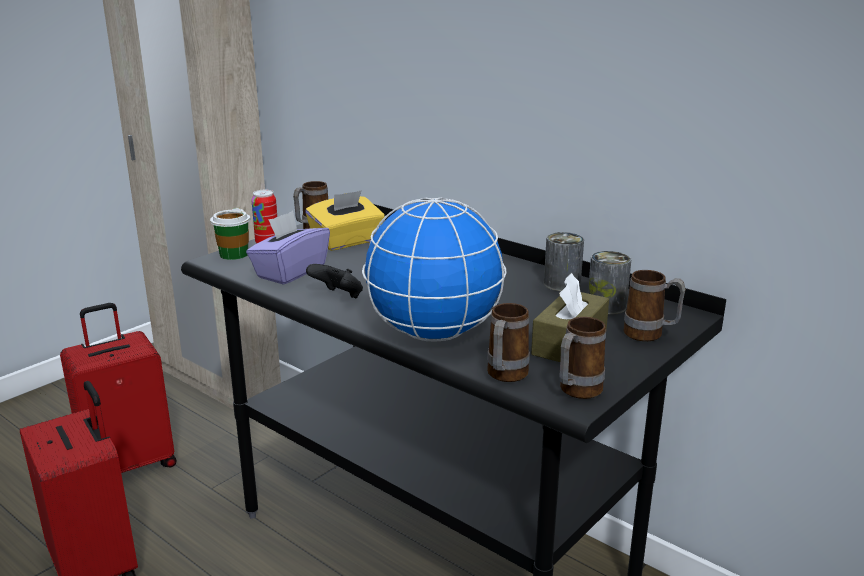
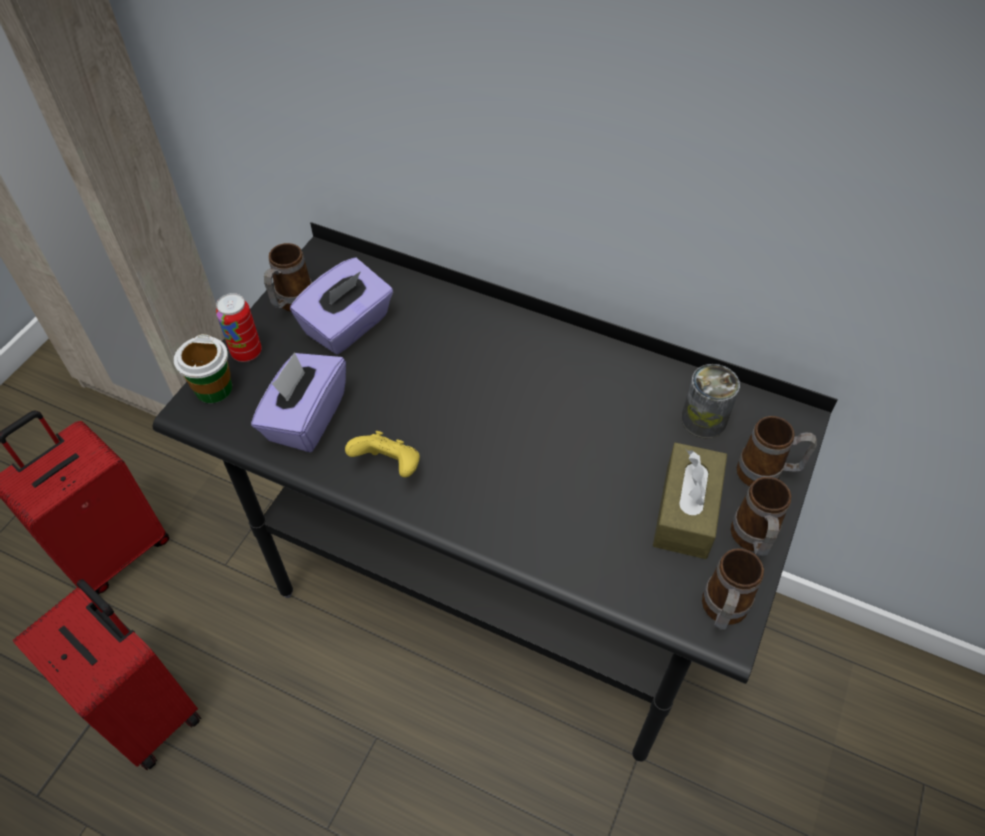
camera: 15 degrees left, 30 degrees up
yellow tissue box [305,190,385,251] -> purple tissue box [290,257,393,354]
black game controller [306,264,363,299] -> yellow game controller [345,431,420,477]
globe [362,197,506,342] -> none
mug [487,303,530,382] -> mug moved to [731,477,791,557]
can [544,232,584,291] -> none

